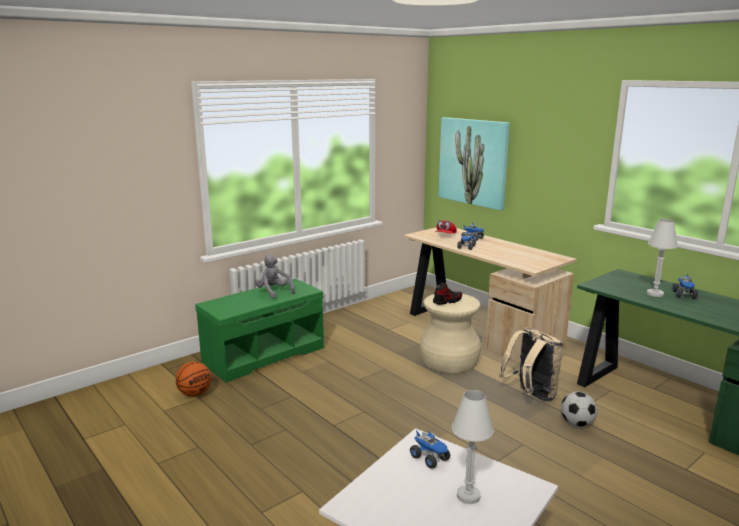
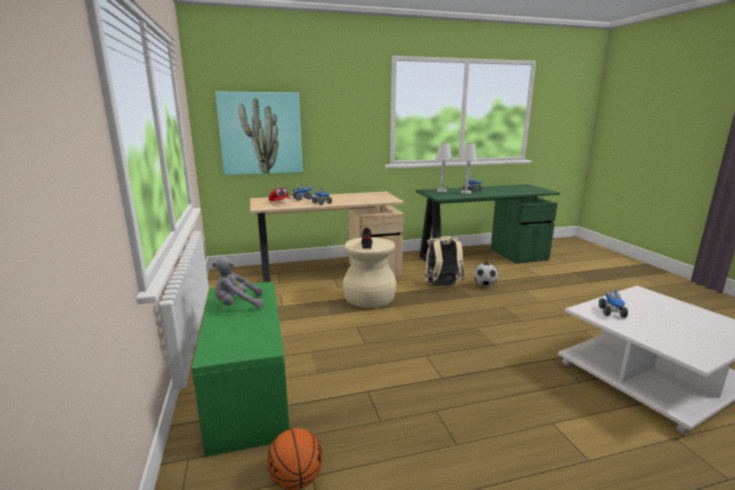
camera: 65 degrees left, 0 degrees up
toy truck [410,430,450,469] -> toy truck turned 120 degrees clockwise [599,290,628,318]
white table lamp [452,390,494,504] -> white table lamp moved to [435,143,452,192]

